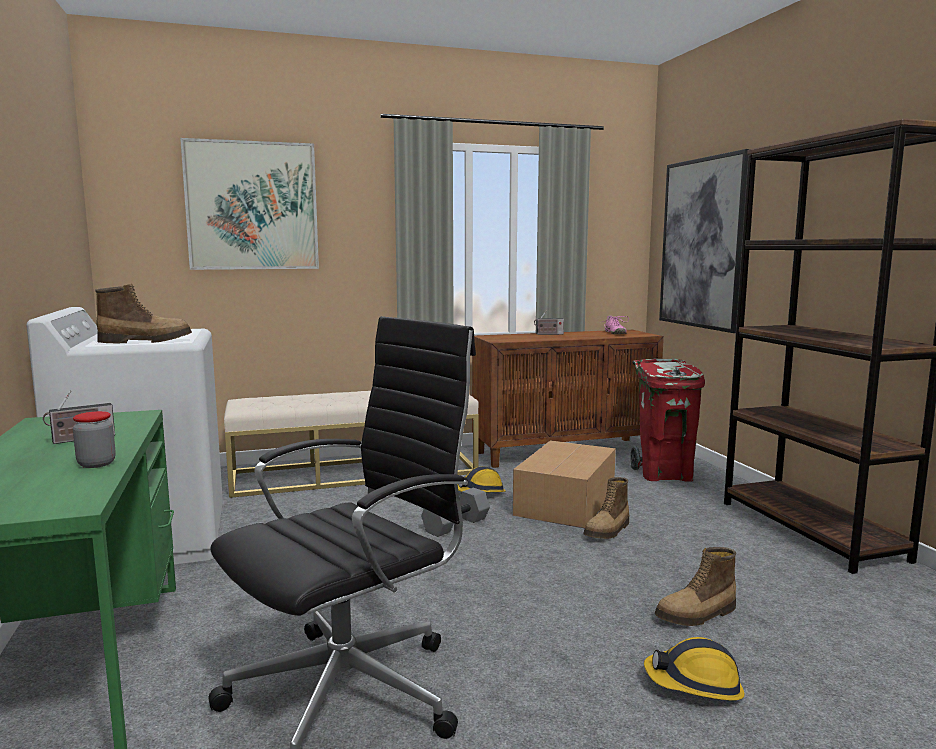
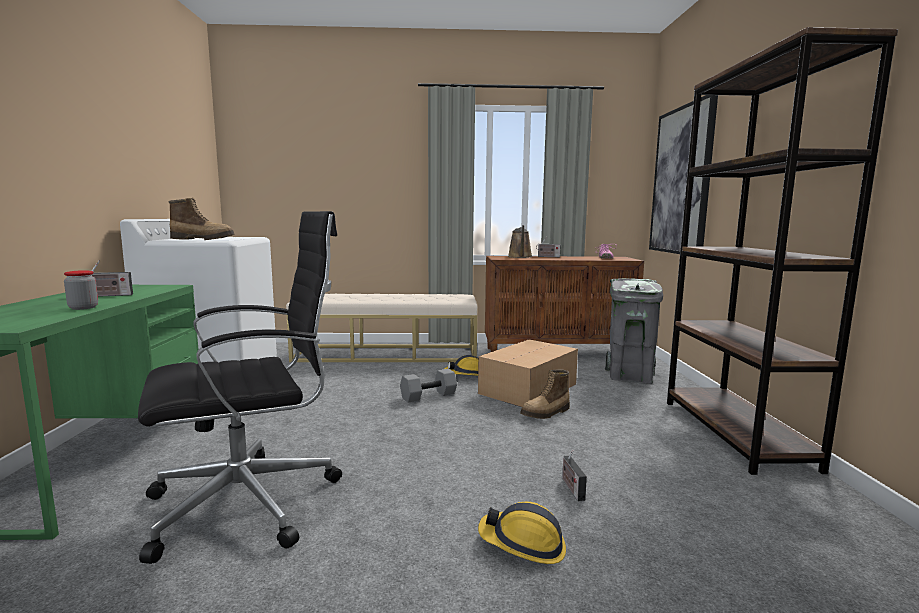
camera: 15 degrees right, 0 degrees up
picture [180,138,319,270] -> none
red trash can [630,359,705,482] -> grey trash can [605,278,663,384]
boot [655,547,736,626] -> radio [562,450,587,501]
none -> brown watering can [508,225,533,258]

